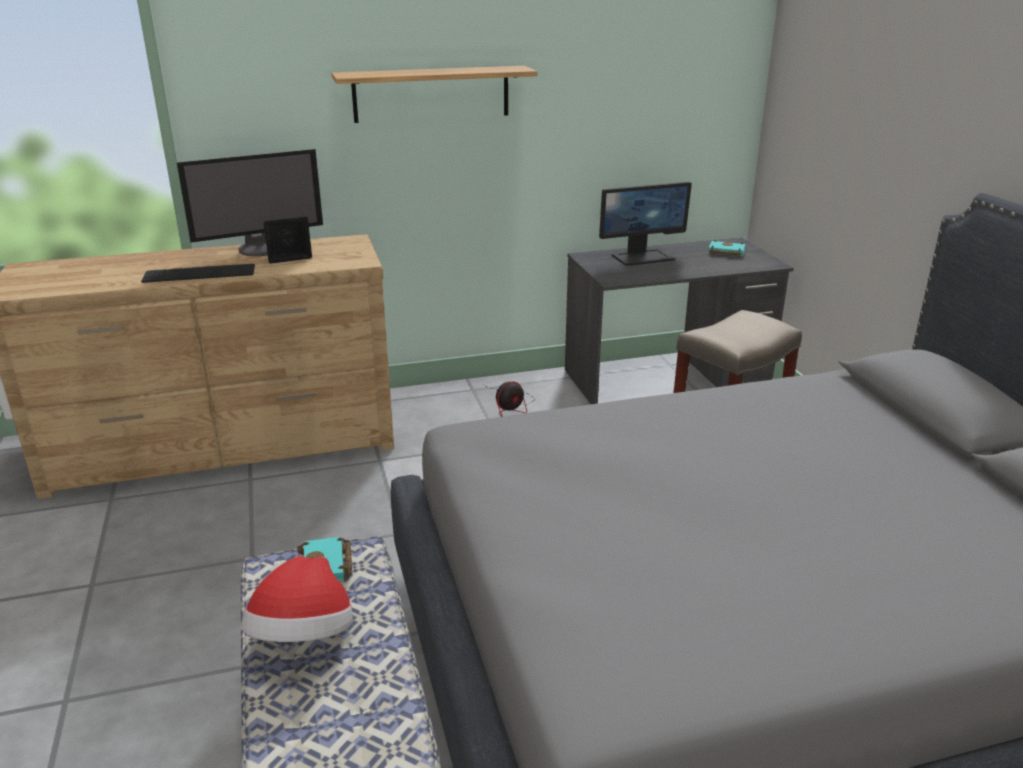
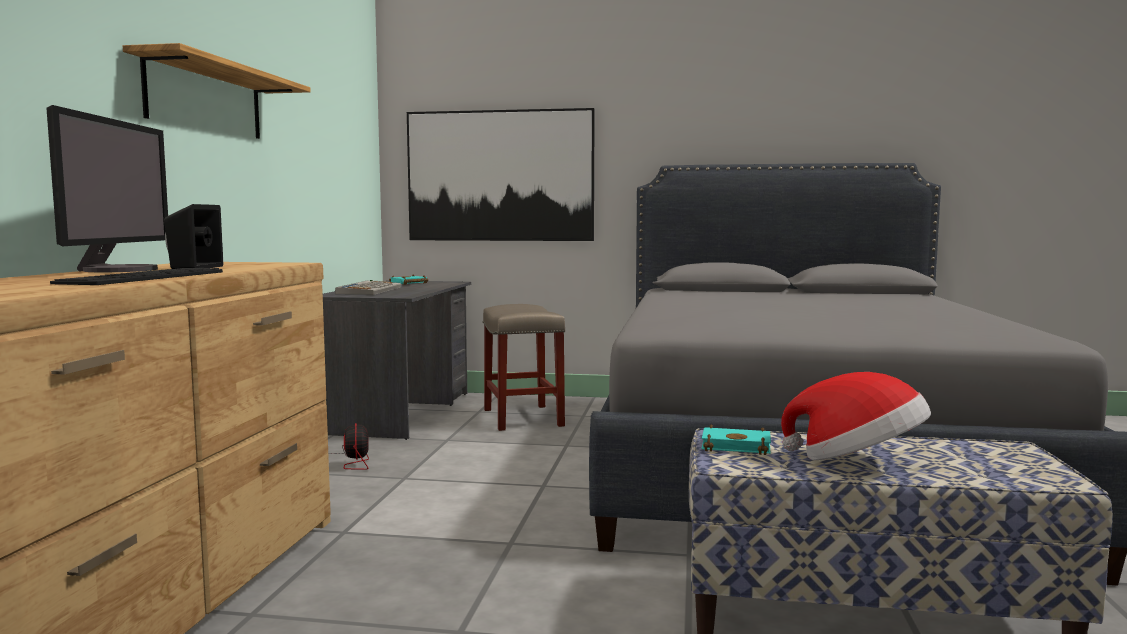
camera: 65 degrees left, 20 degrees down
monitor [599,182,692,266] -> keyboard [335,280,401,295]
none -> picture [407,108,595,241]

